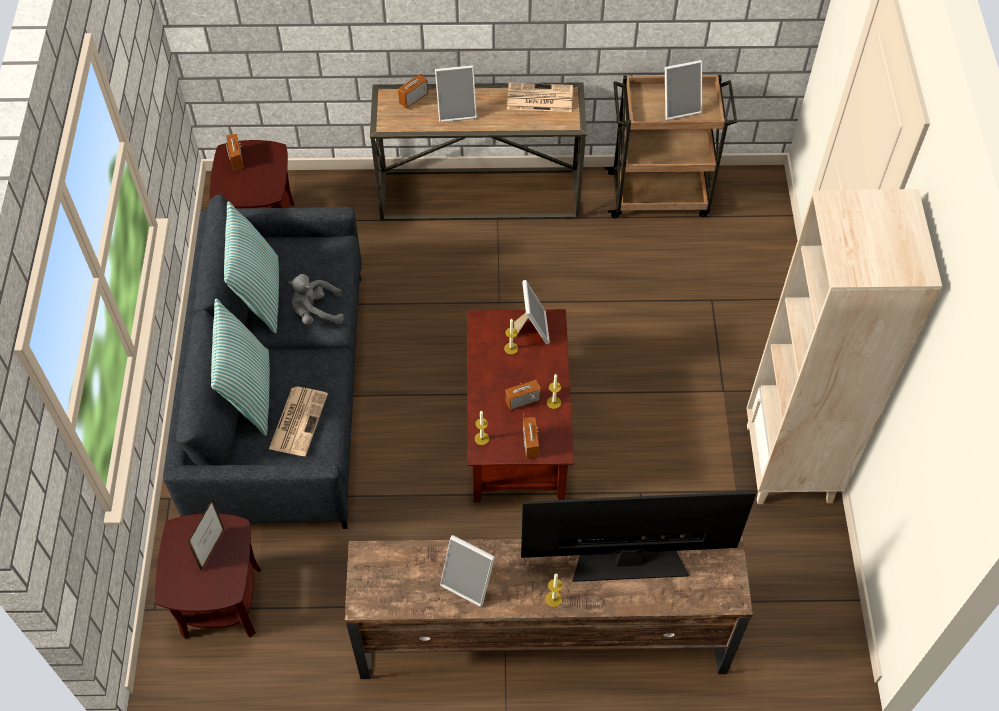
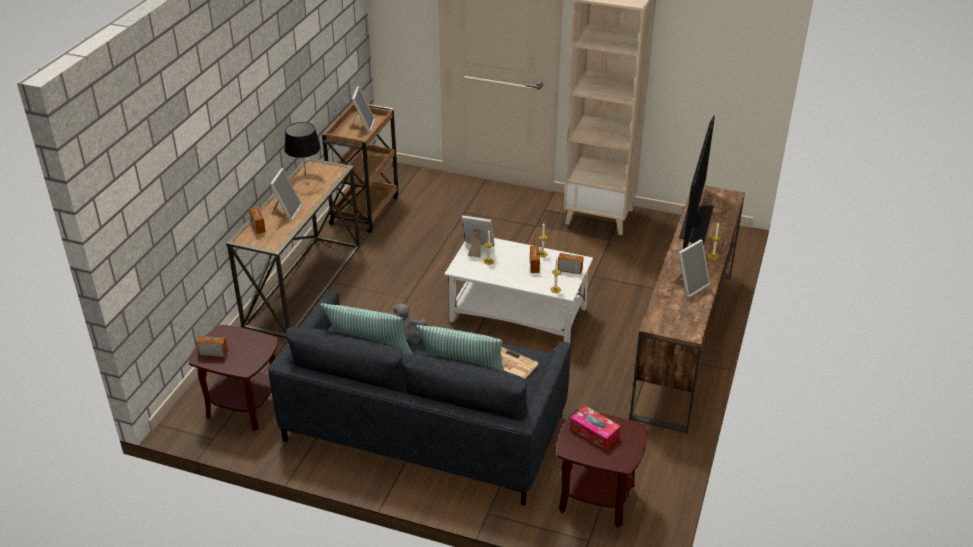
camera: 70 degrees left, 20 degrees down
picture frame [188,499,224,570] -> tissue box [570,405,621,450]
brown coffee table [467,309,574,502] -> white coffee table [444,238,593,343]
newspaper [507,82,573,112] -> black table lamp [284,122,321,176]

